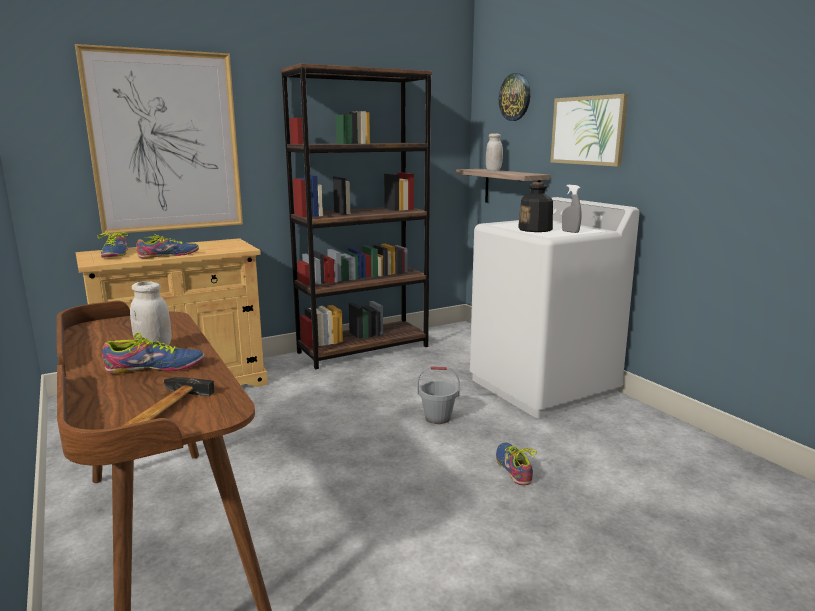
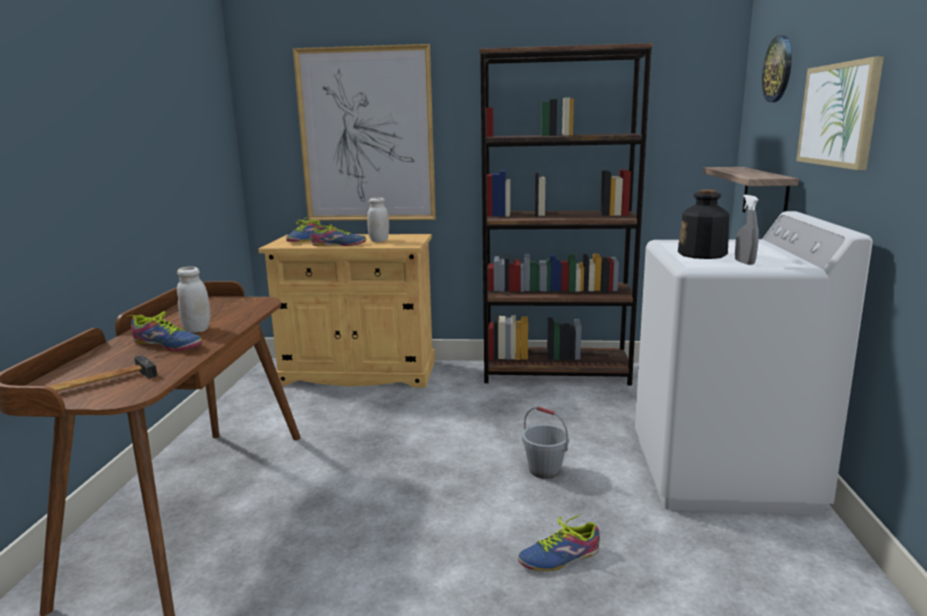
camera: 35 degrees right, 0 degrees up
white jar [486,133,503,171] -> white jar moved to [367,197,389,242]
shoe [496,443,537,485] -> shoe turned 135 degrees counterclockwise [518,513,600,571]

